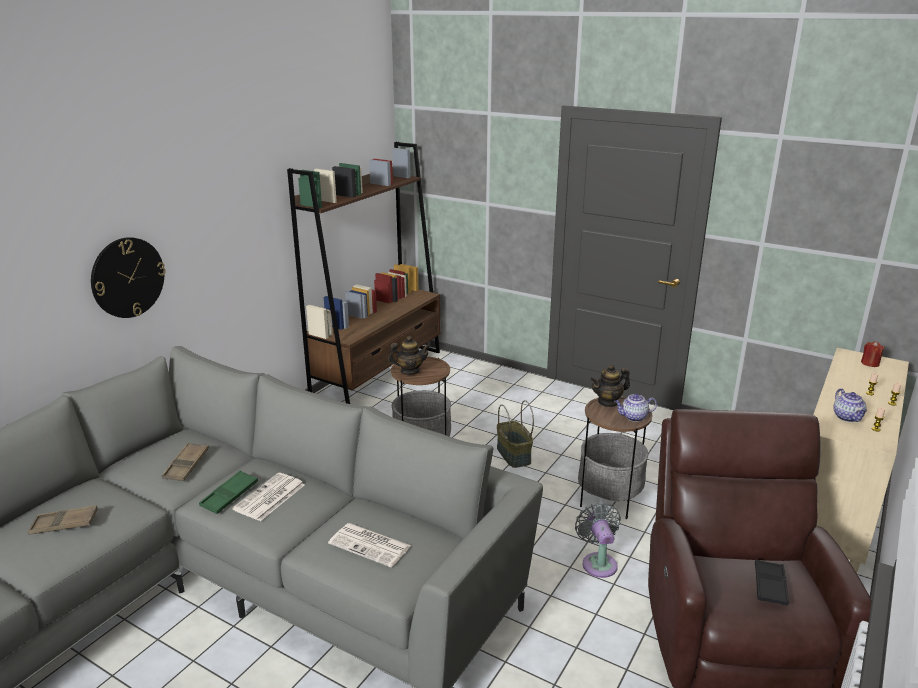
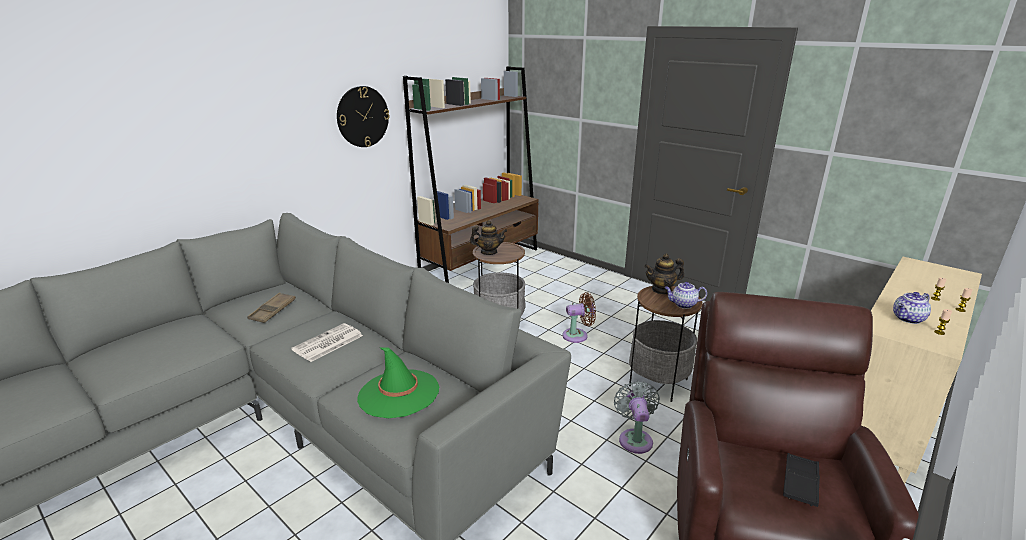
camera: 10 degrees right, 0 degrees up
brown tray [28,505,98,535] -> none
wall clock [91,237,166,318] -> wall clock moved to [337,86,390,147]
green tray [199,470,258,514] -> none
newspaper [328,523,411,567] -> green hat [357,347,439,418]
basket [497,400,534,468] -> brown fan [562,292,596,343]
teapot [833,388,867,422] -> teapot turned 60 degrees clockwise [893,292,931,324]
red candle [861,341,885,367] -> none

